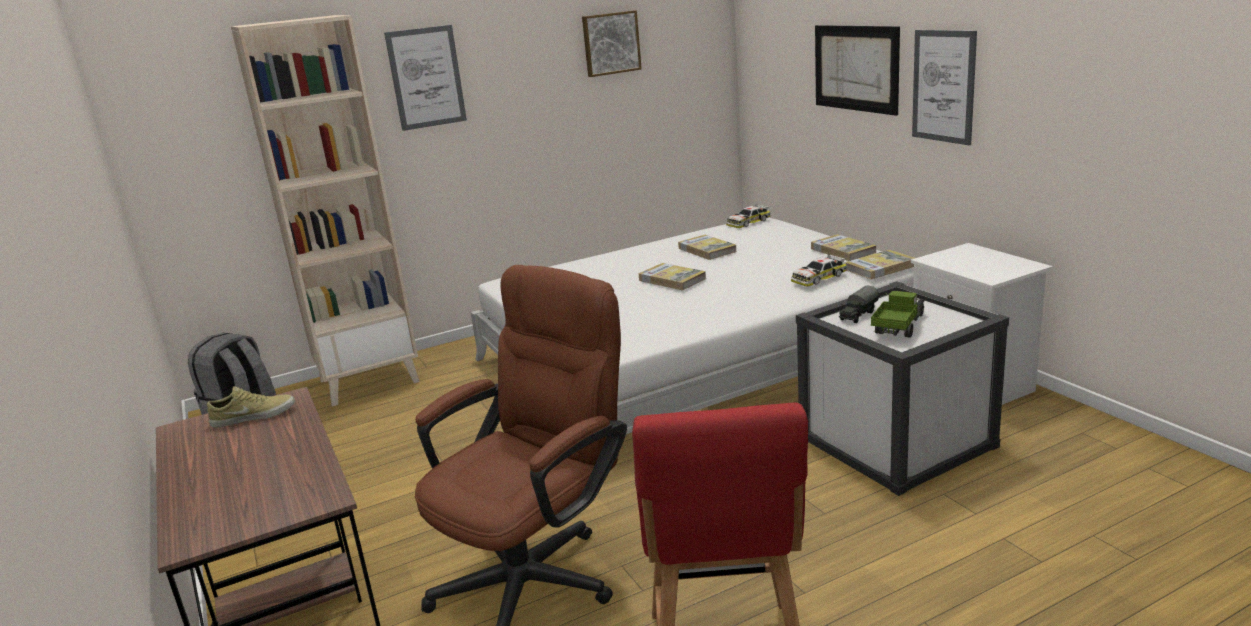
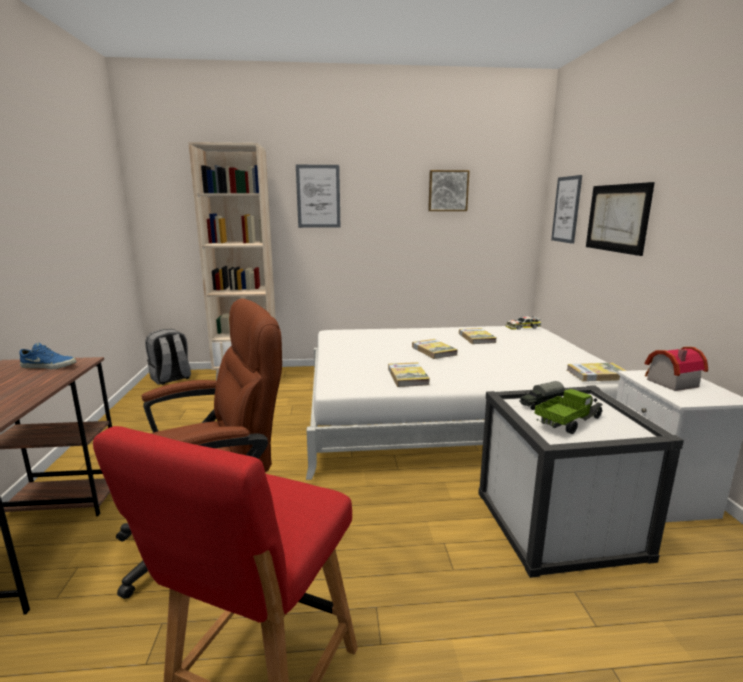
camera: 20 degrees right, 5 degrees down
beige shoe [207,386,295,427] -> blue shoe [19,343,76,369]
toy car [791,254,847,287] -> none
book [811,234,877,261] -> book moved to [388,362,430,387]
picture [912,30,977,145] -> picture moved to [551,175,582,244]
none -> toy house [645,347,708,391]

